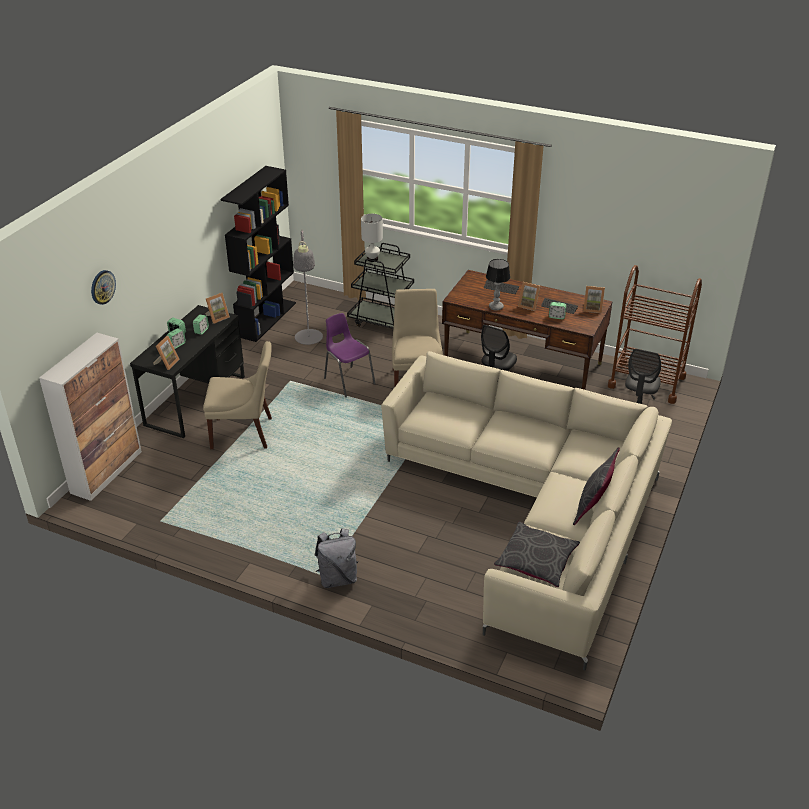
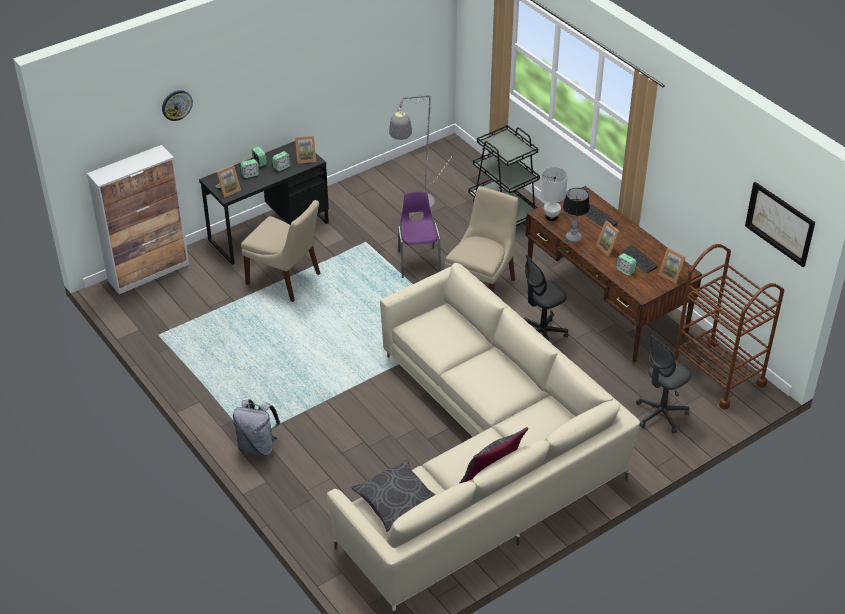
camera: 30 degrees right, 5 degrees up
black bookcase [220,166,296,342] -> none
white table lamp [361,214,383,262] -> white table lamp moved to [541,167,568,221]
none -> picture [745,182,815,267]

